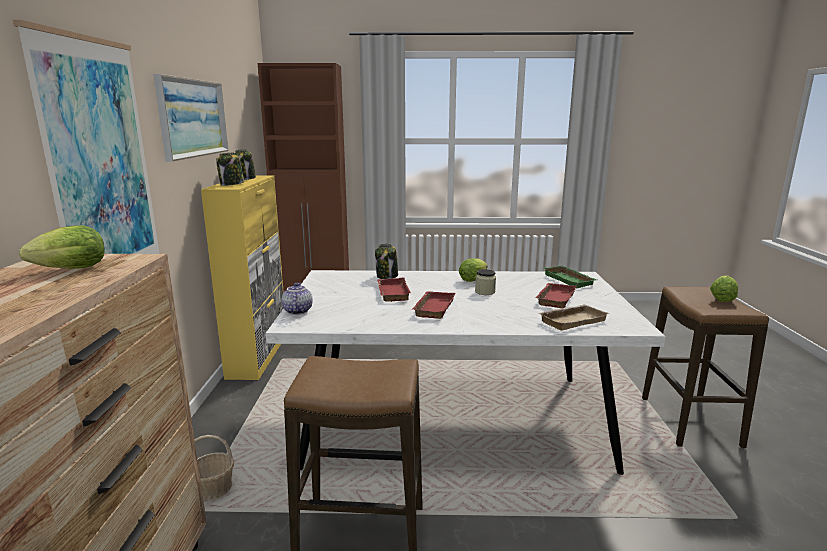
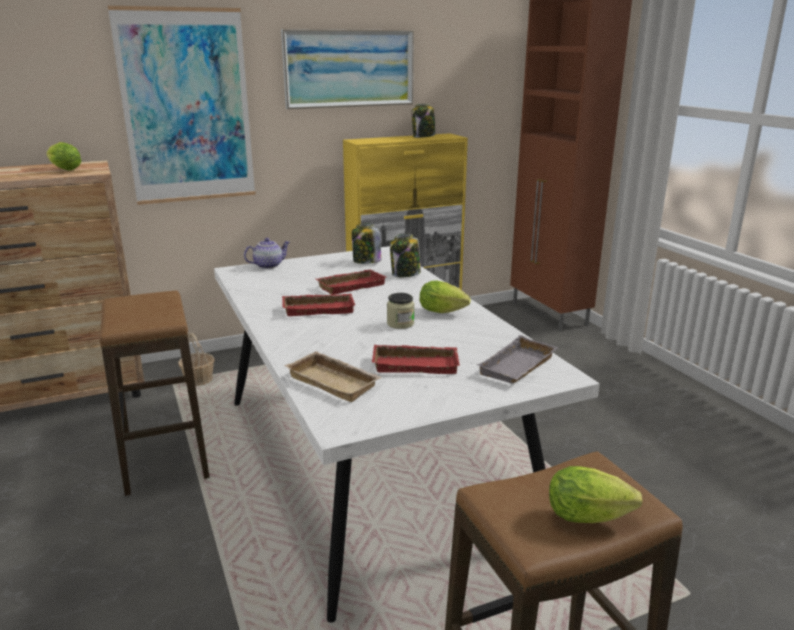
camera: 65 degrees right, 5 degrees up
jar [216,152,244,186] -> jar moved to [352,224,381,264]
green tray [543,265,597,288] -> grey tray [477,335,558,384]

